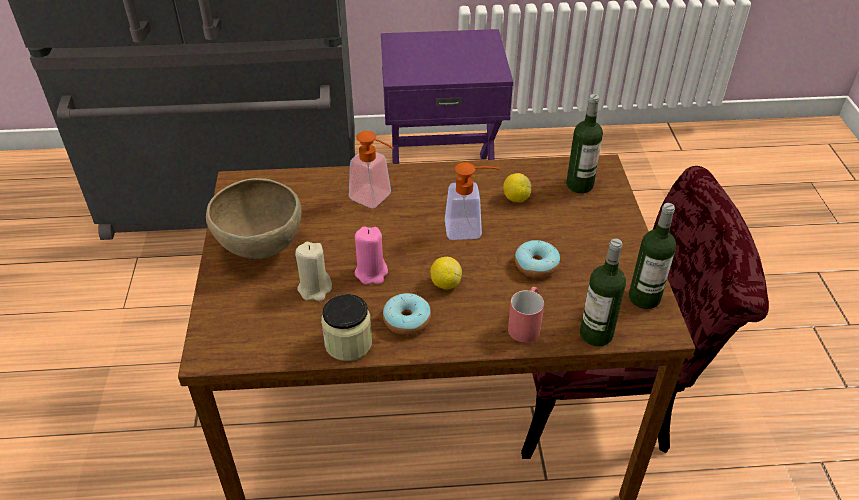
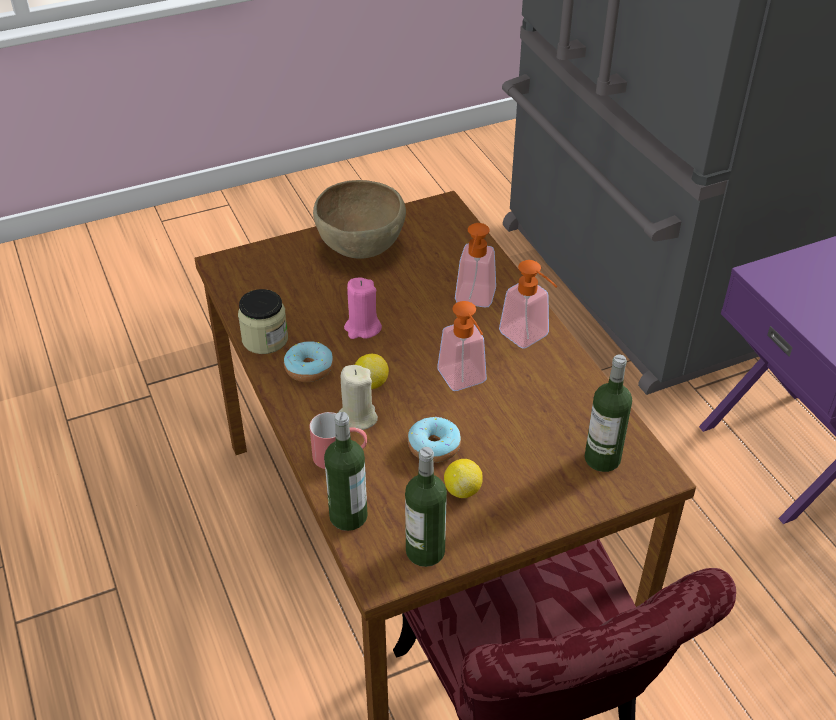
camera: 70 degrees right, 0 degrees up
beige candle [295,242,332,301] -> beige candle moved to [339,365,378,430]
lemon [503,173,531,203] -> lemon moved to [444,459,483,498]
none -> soap dispenser [499,260,558,349]

